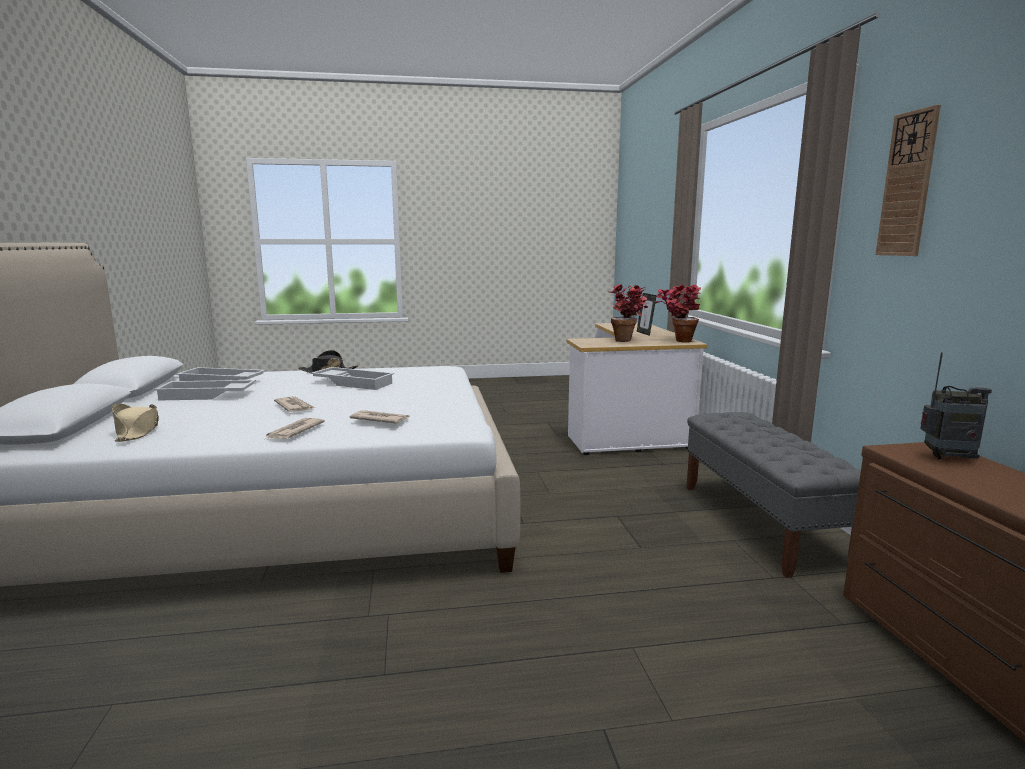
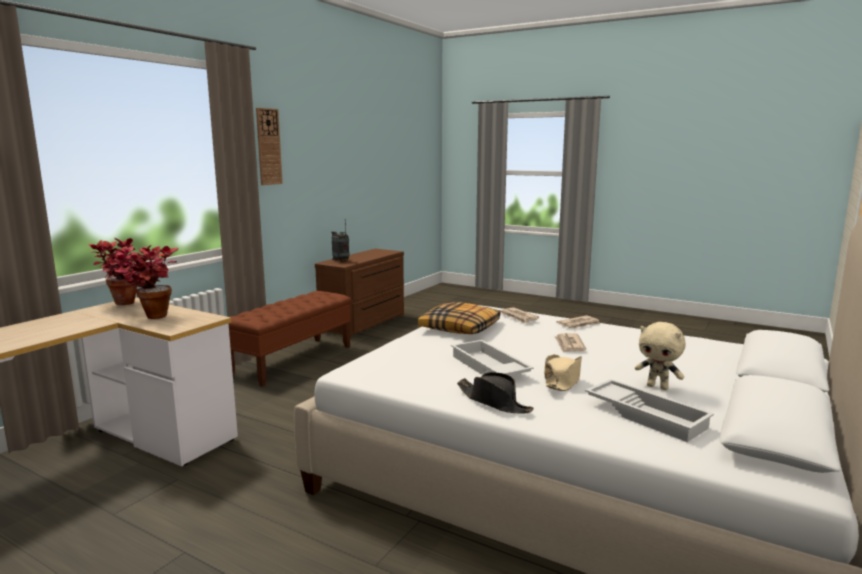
camera: 140 degrees left, 0 degrees up
beige hat [111,404,159,442] -> beige hat moved to [544,354,582,391]
white tray [154,380,256,401] -> beige plush toy [635,322,686,390]
picture frame [637,293,657,336] -> none
grey bench [686,412,861,578] -> brown bench [228,291,351,387]
none -> pillow [418,302,501,334]

